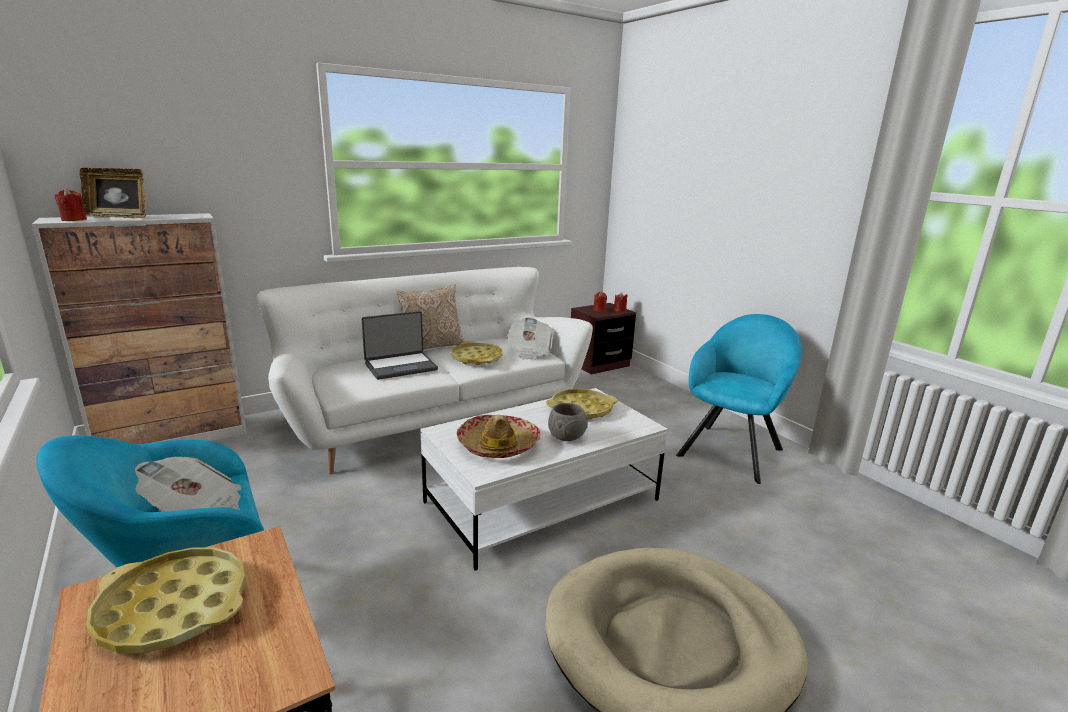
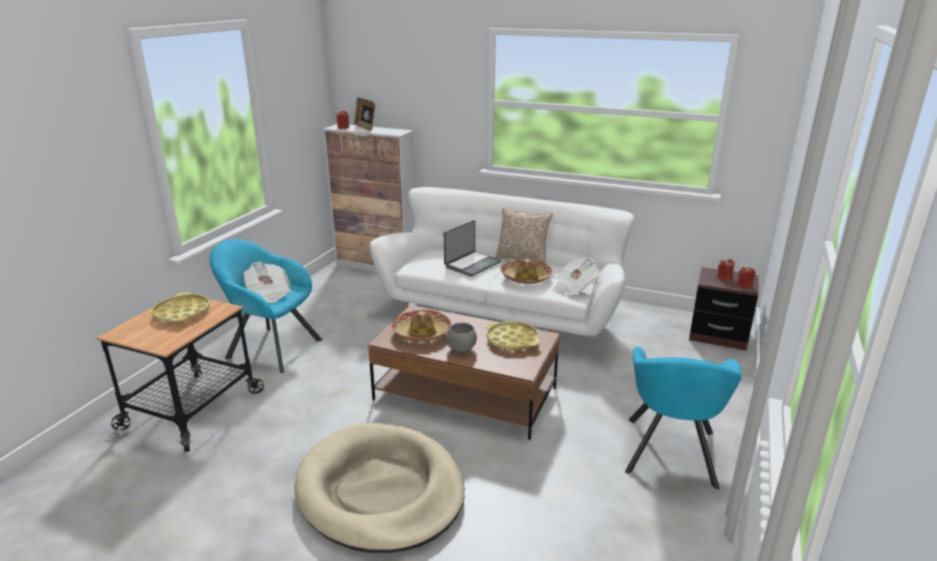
camera: 55 degrees right, 5 degrees up
laptop [362,311,438,380] -> laptop turned 75 degrees counterclockwise [444,220,501,277]
white coffee table [420,388,668,571] -> brown coffee table [368,305,560,440]
yellow tray [451,341,503,365] -> hat [501,259,552,284]
turquoise armchair [676,314,802,484] -> turquoise armchair turned 105 degrees clockwise [625,347,741,489]

